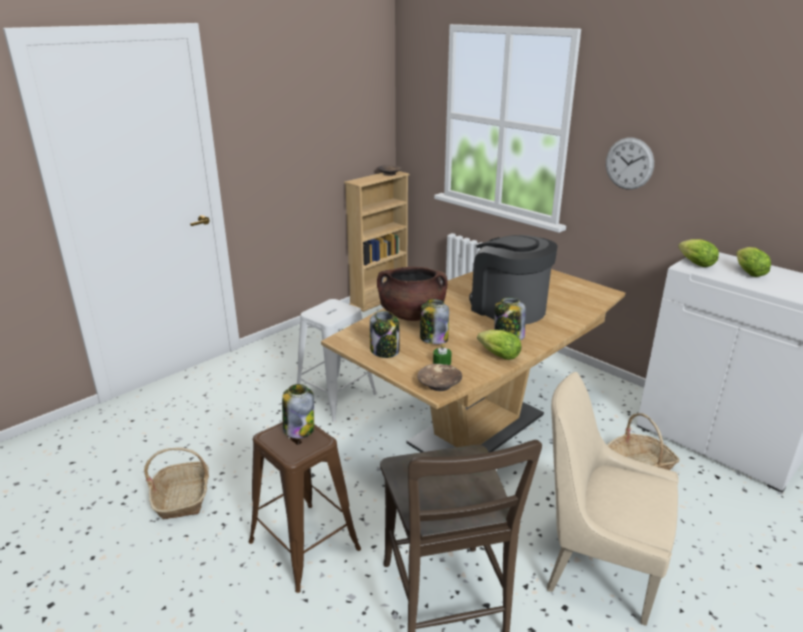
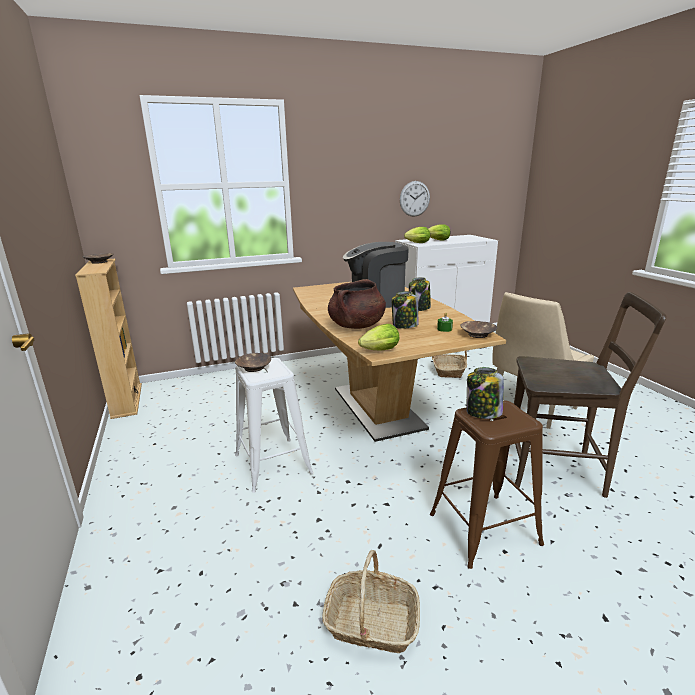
camera: 65 degrees left, 5 degrees down
jar [370,311,400,358] -> none
lettuce [477,330,521,360] -> lettuce moved to [358,324,399,351]
wall clock [606,138,654,190] -> wall clock moved to [400,181,430,217]
none -> brown bowl [235,353,271,372]

